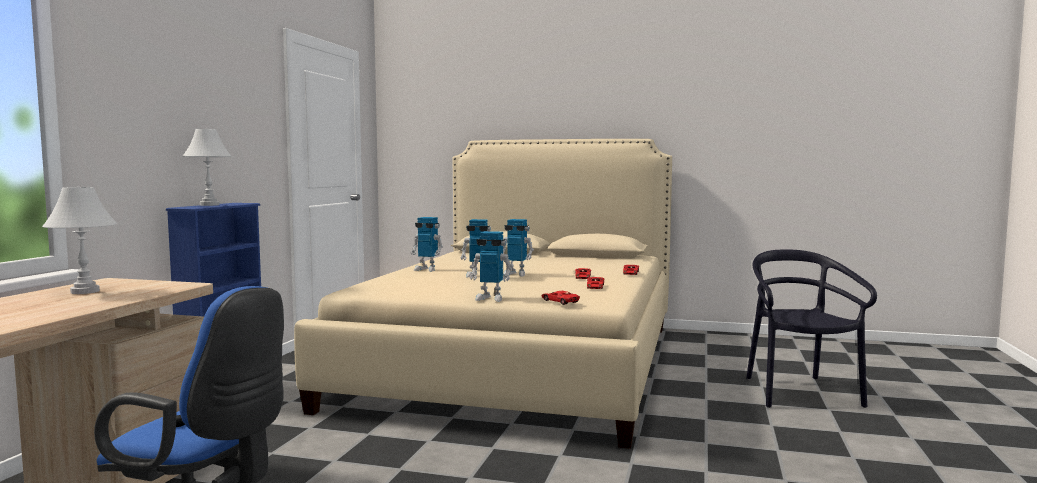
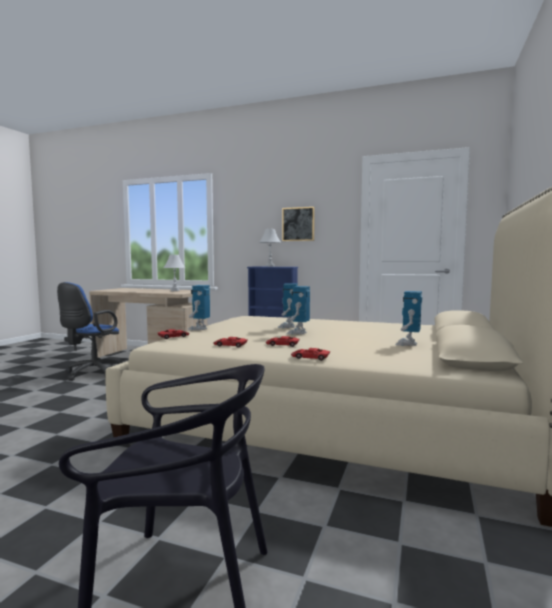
camera: 95 degrees right, 0 degrees up
toy robot [411,217,443,272] -> toy robot moved to [396,291,422,346]
none -> picture [282,207,315,241]

